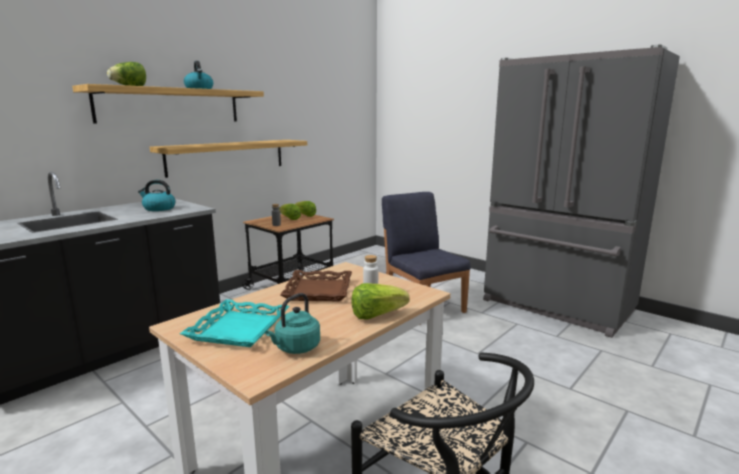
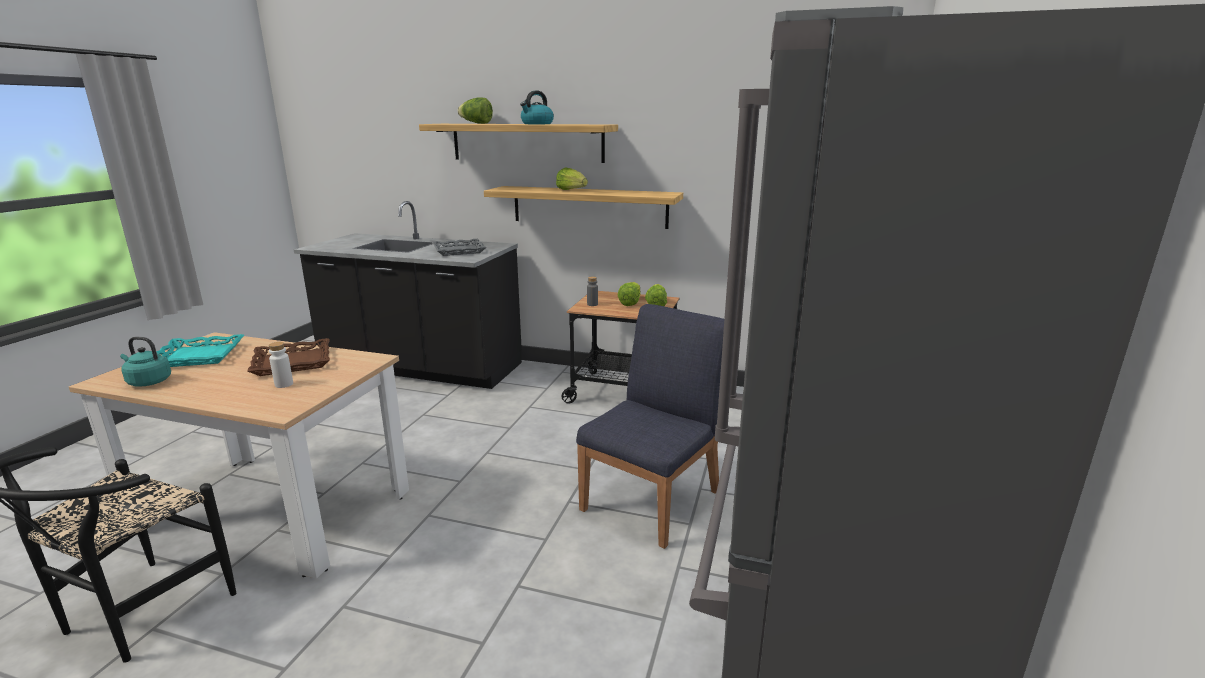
camera: 65 degrees right, 5 degrees up
kettle [138,180,176,211] -> grey tray [432,239,486,256]
lettuce [351,283,410,319] -> lettuce moved to [556,167,588,190]

